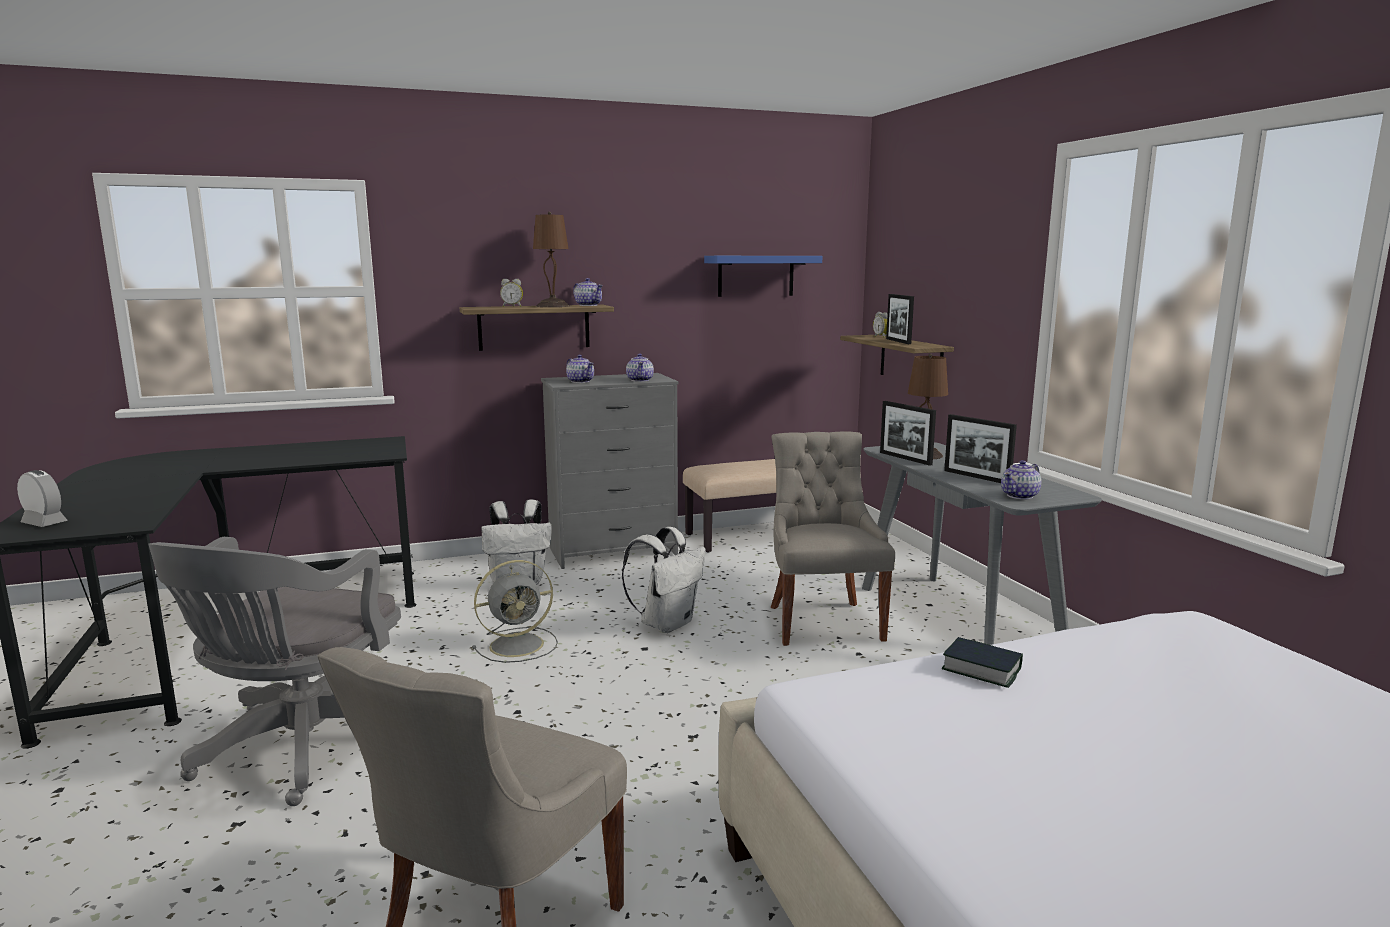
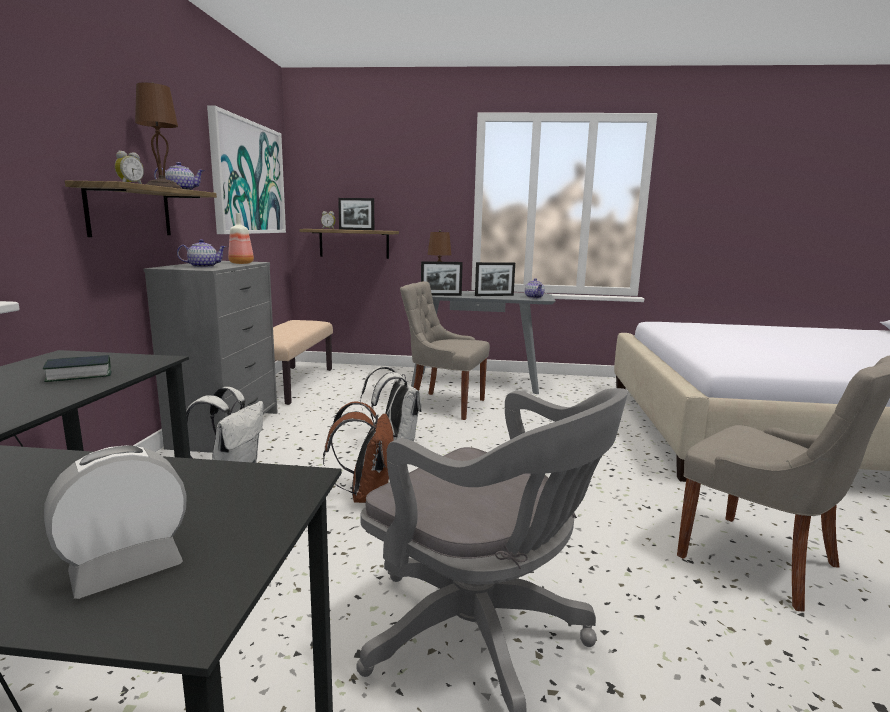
camera: 65 degrees left, 0 degrees up
grey fan [472,560,558,663] -> brown backpack [323,401,393,503]
teapot [626,353,654,382] -> bottle [228,213,254,264]
blue shelf [704,256,822,297] -> picture [207,105,286,234]
book [942,637,1023,688] -> book moved to [43,355,111,382]

